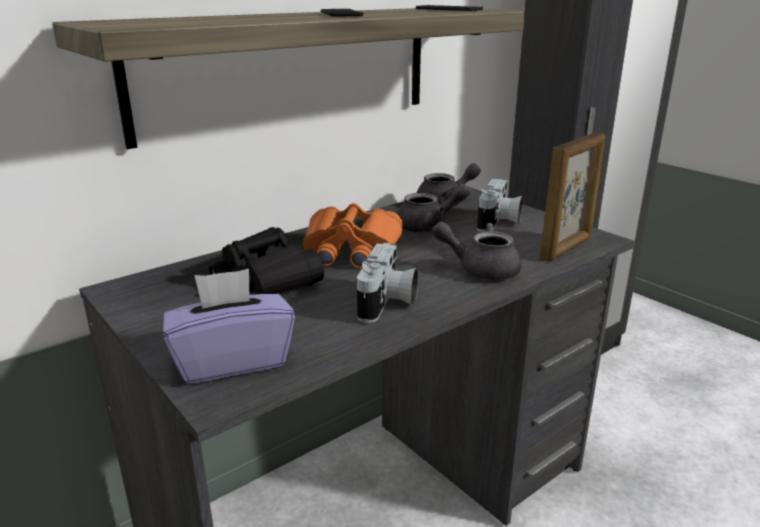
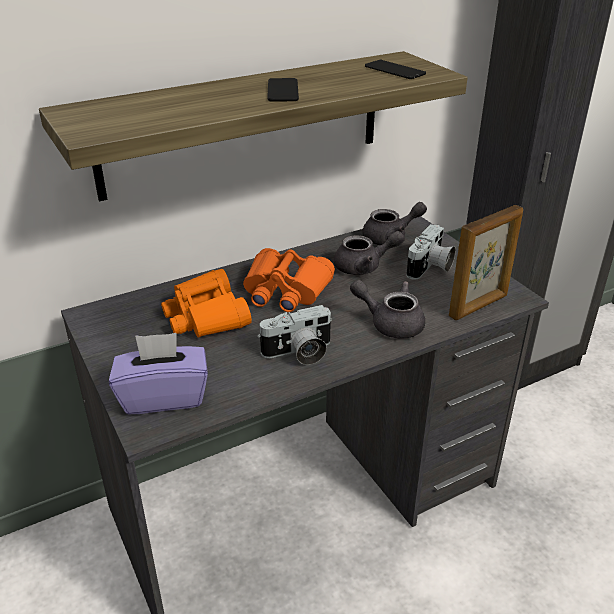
camera: 10 degrees right, 10 degrees up
black binoculars [209,227,324,294] -> orange binoculars [161,269,252,338]
camera [357,243,418,323] -> camera turned 45 degrees clockwise [258,305,332,365]

